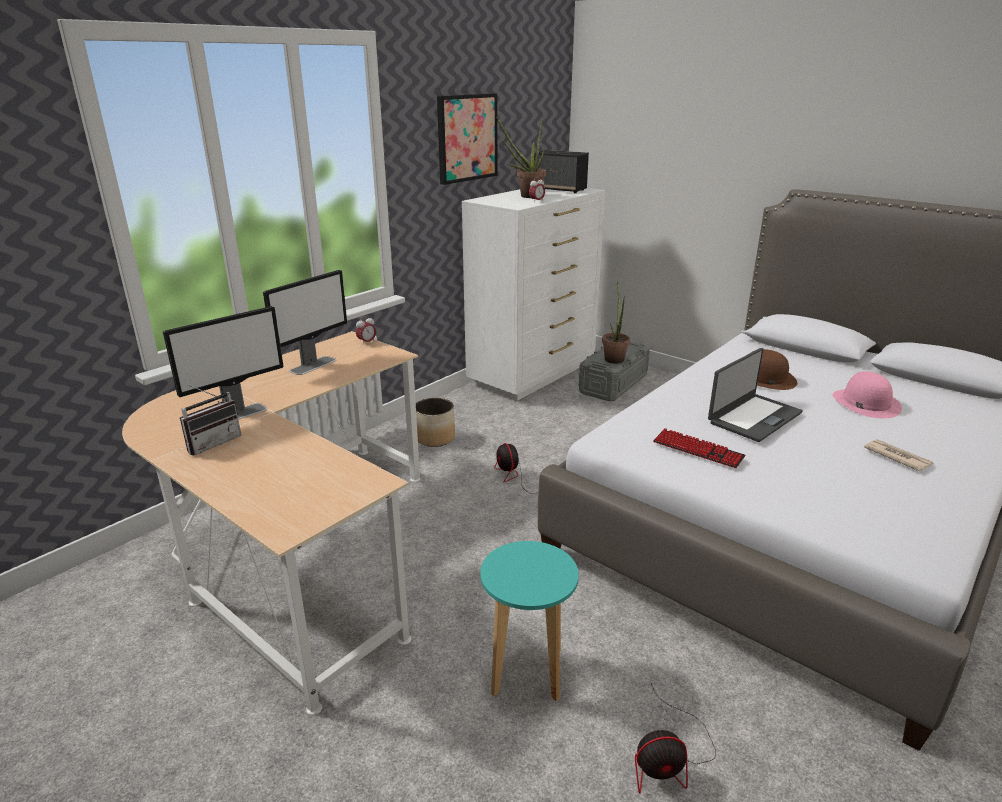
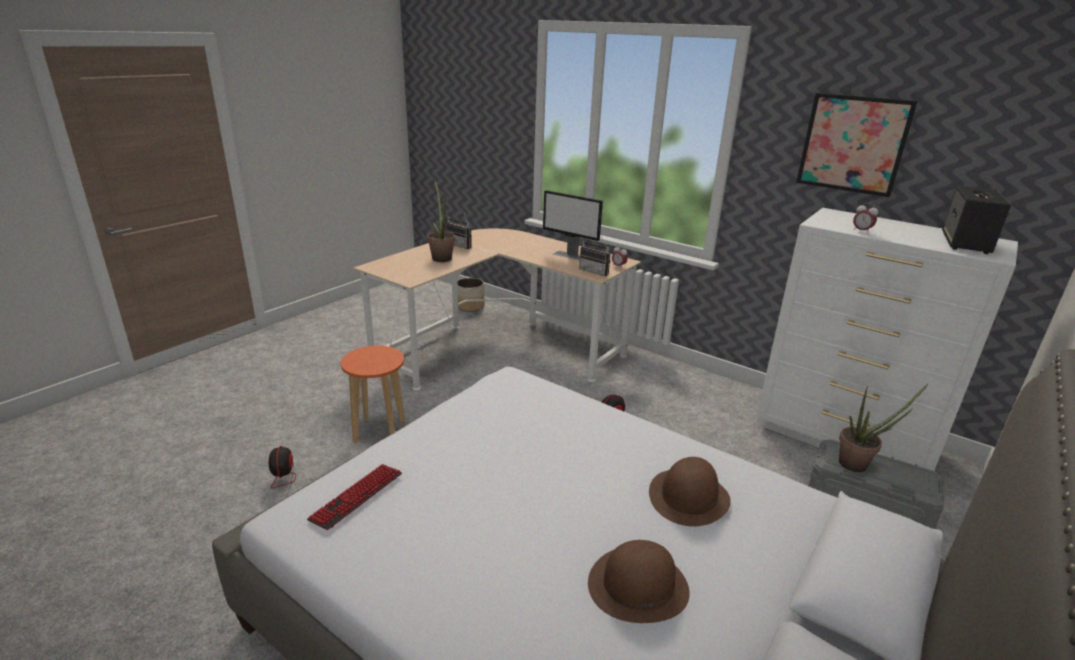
camera: 85 degrees right, 0 degrees up
monitor [163,306,284,420] -> none
planter [416,398,455,447] -> planter moved to [458,278,484,312]
turquoise stool [480,541,579,701] -> orange stool [341,346,405,443]
potted plant [496,116,546,198] -> potted plant moved to [427,179,455,262]
keyboard [653,428,746,468] -> keyboard moved to [307,464,402,530]
laptop [708,348,803,442] -> none
pink hat [833,371,902,418] -> brown hat [588,540,690,623]
newspaper [864,439,934,471] -> none
none -> radio [579,234,611,276]

